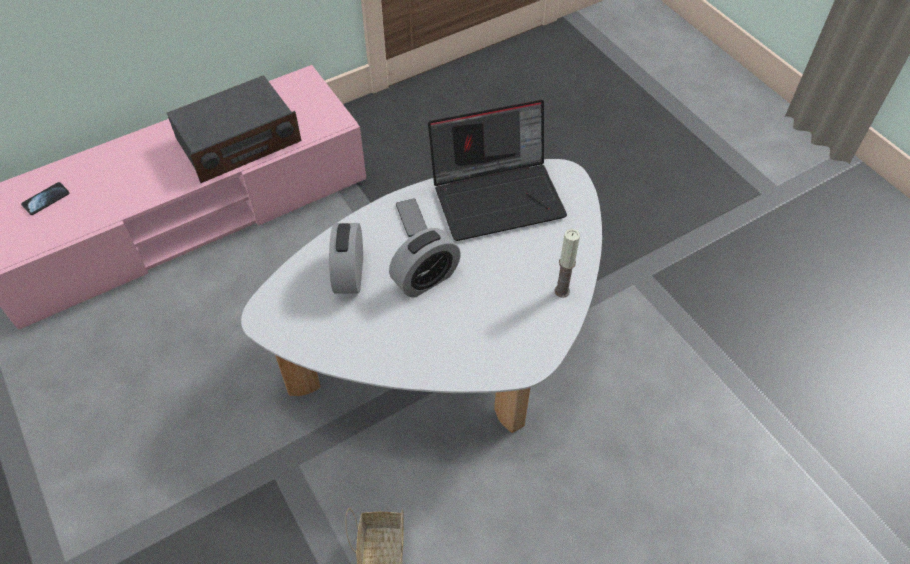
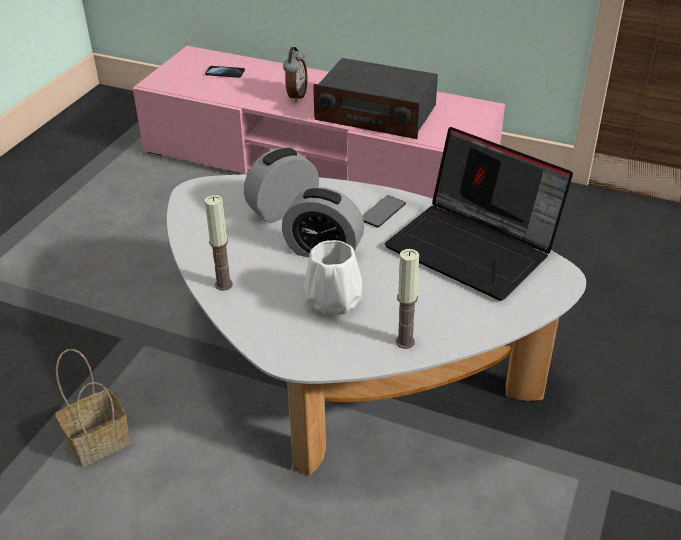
camera: 55 degrees right, 15 degrees down
none -> candle [205,195,233,291]
none -> alarm clock [283,47,307,102]
none -> white vase [304,240,362,315]

